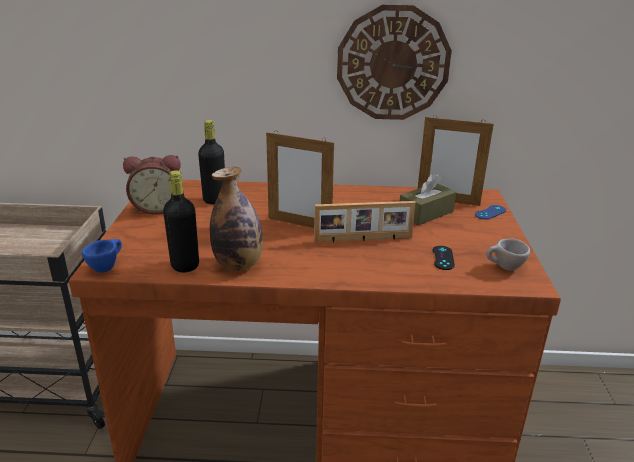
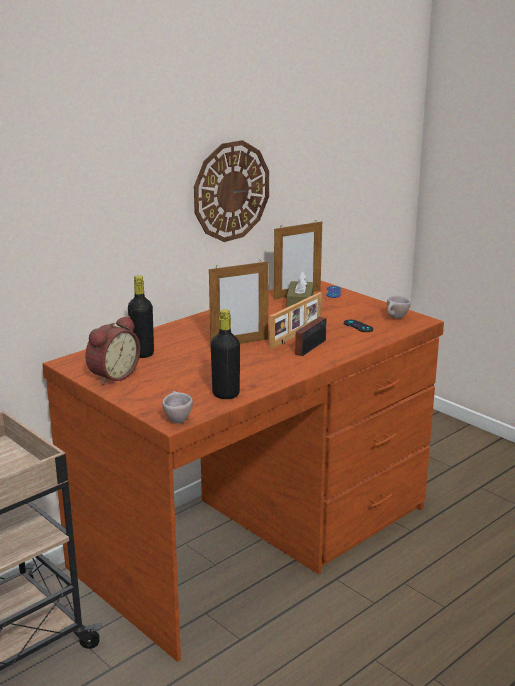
camera: 45 degrees left, 5 degrees down
blue cup [82,239,122,273] -> beige cup [162,391,193,423]
bottle [210,167,263,271] -> none
none -> radio [295,298,327,356]

